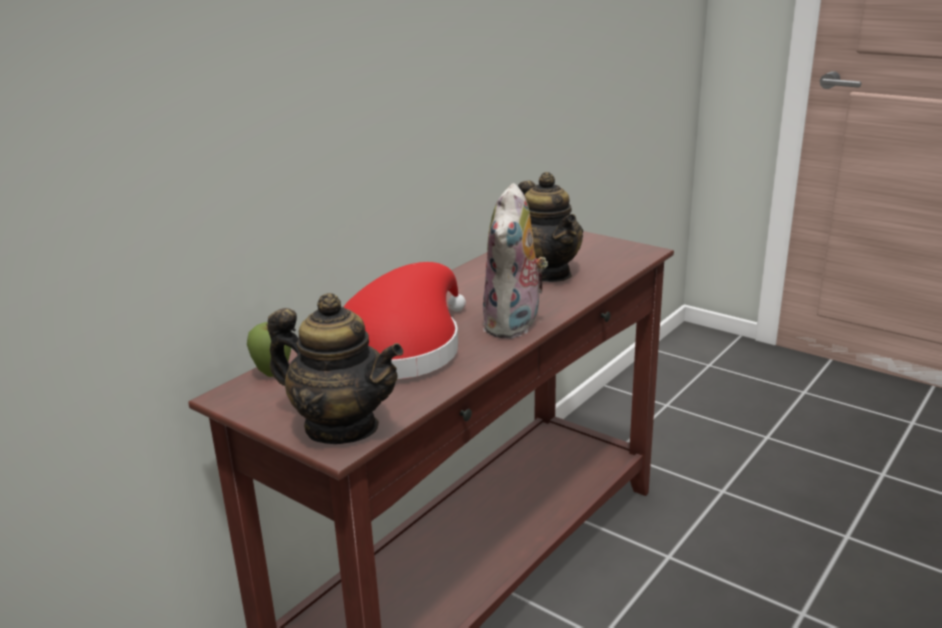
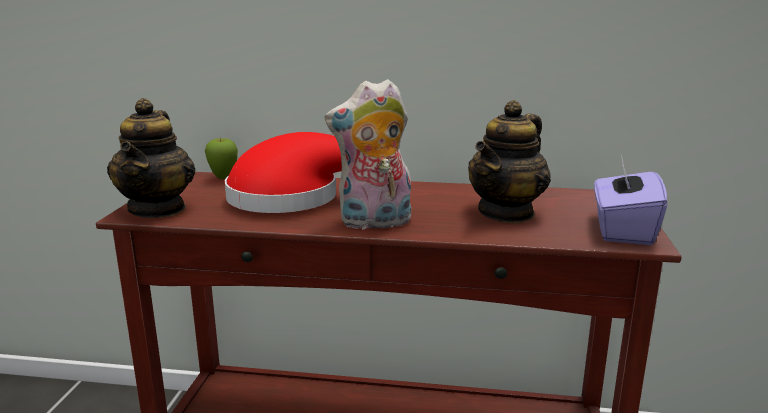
camera: 60 degrees right, 5 degrees down
none -> purple tissue box [594,154,667,245]

